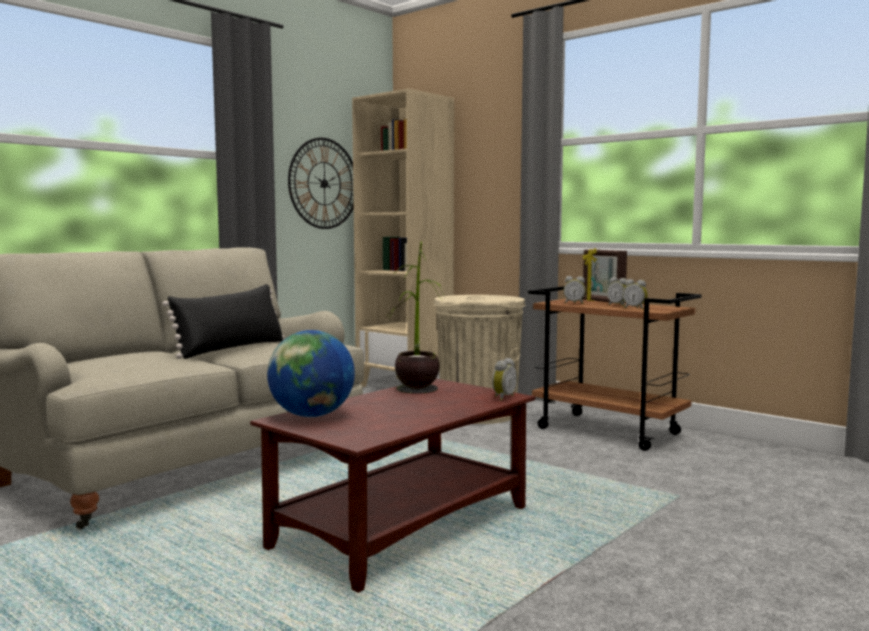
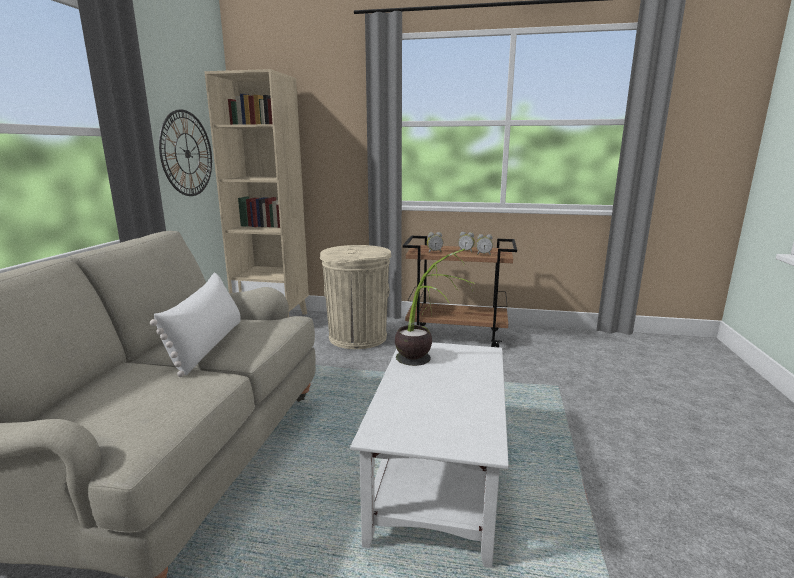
camera: 30 degrees left, 10 degrees up
black pillow [162,284,285,359] -> white pillow [150,272,241,377]
brown coffee table [250,379,535,593] -> white coffee table [350,342,509,568]
globe [267,330,355,417] -> none
alarm clock [492,358,517,401] -> none
picture frame [583,248,627,304] -> none

